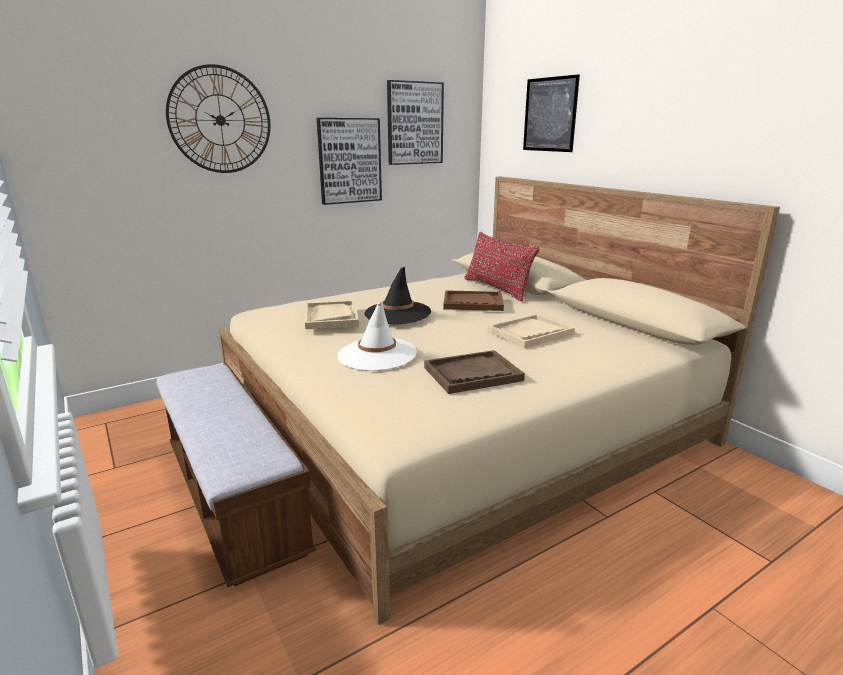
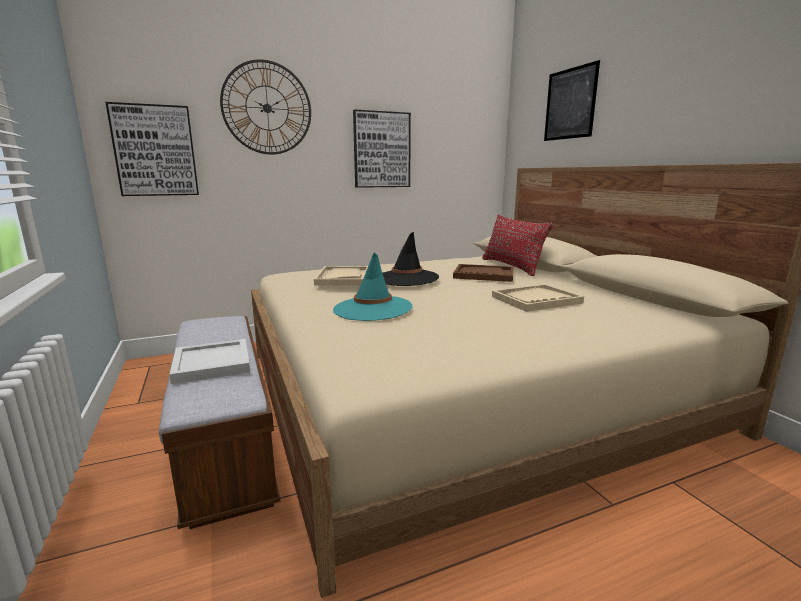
camera: 10 degrees right, 5 degrees down
white hat [337,302,417,371] -> turquoise hat [333,253,412,321]
picture [387,80,444,165] -> picture moved to [106,102,199,196]
brown tray [424,350,525,394] -> none
none -> white tray [169,339,250,384]

